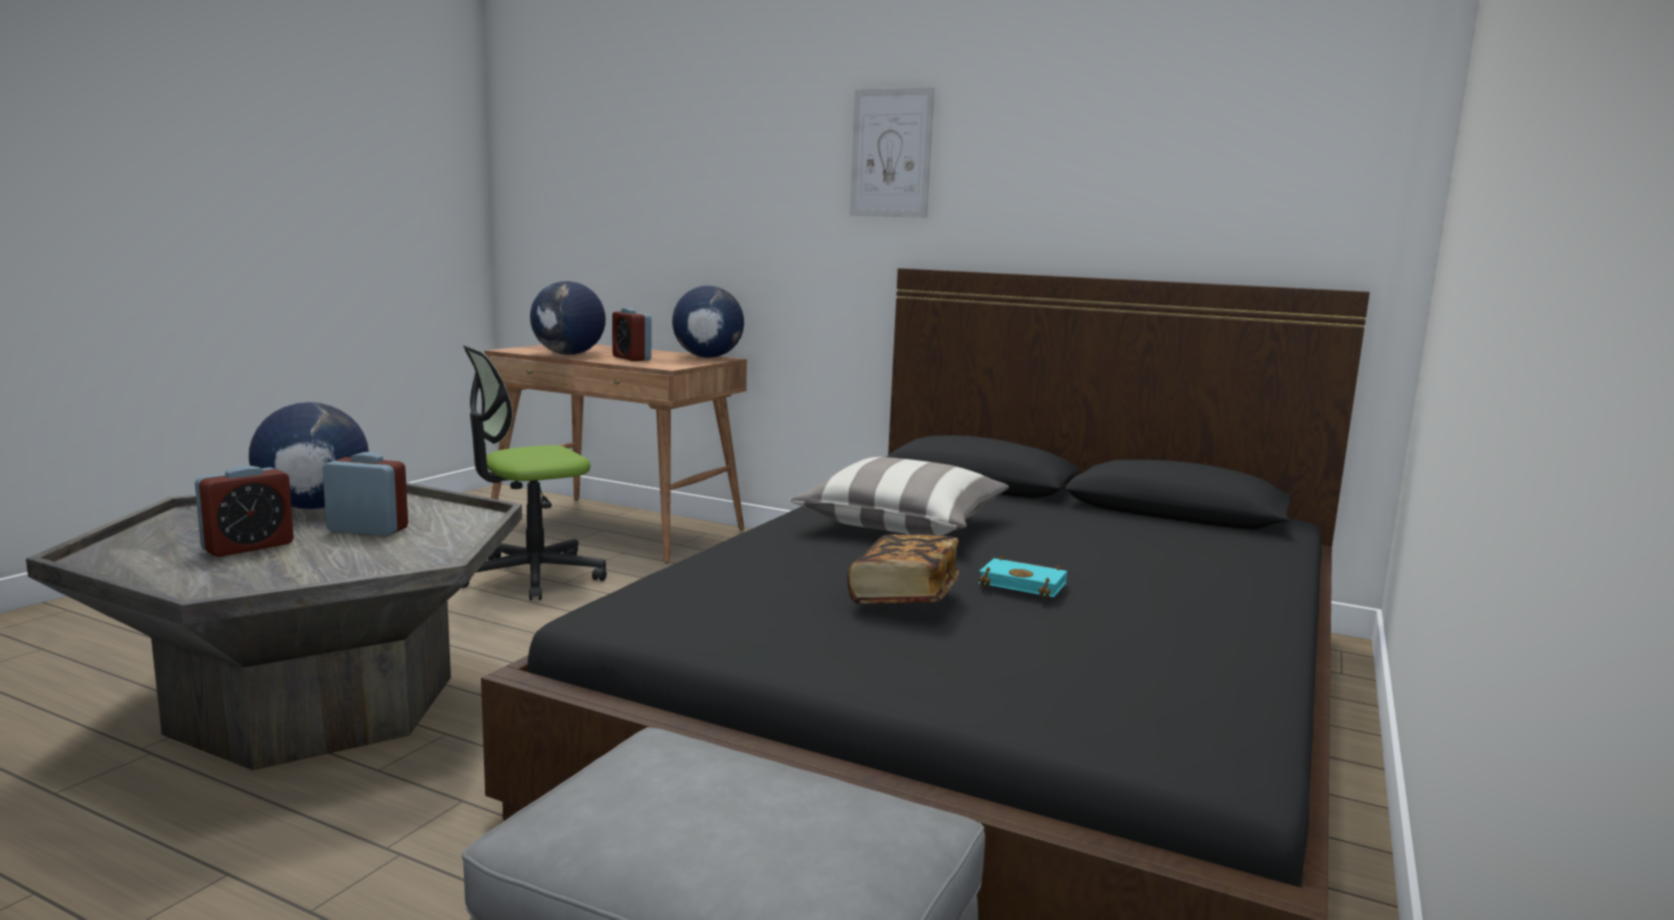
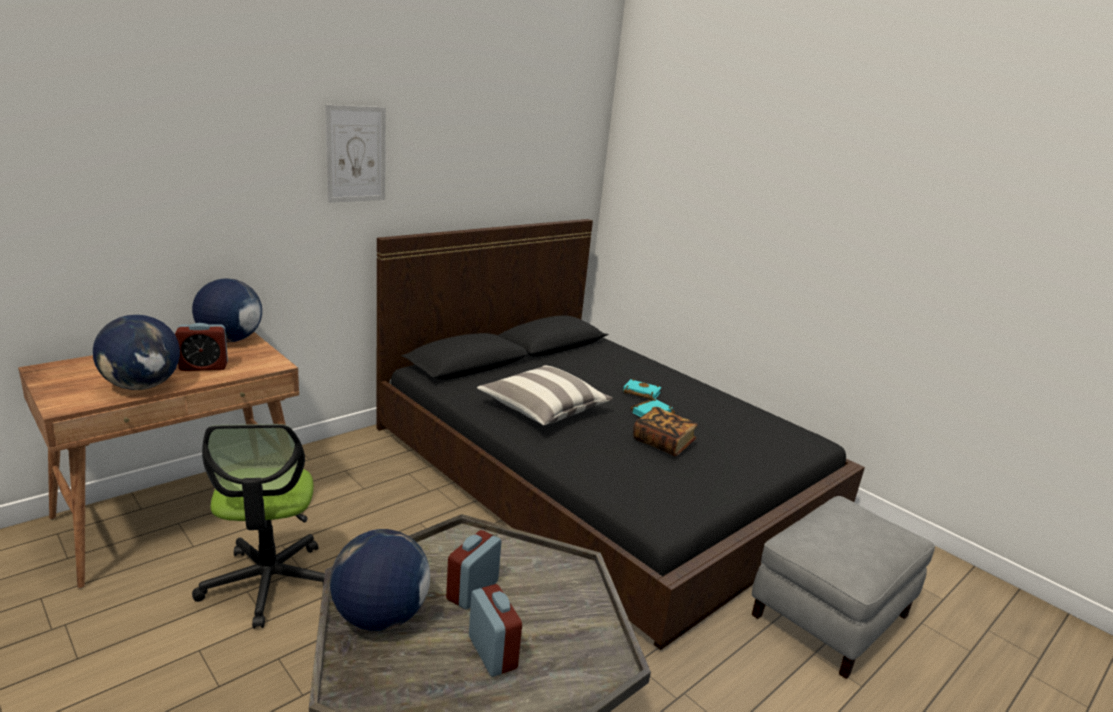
camera: 70 degrees left, 10 degrees up
none -> turquoise book [623,379,661,400]

